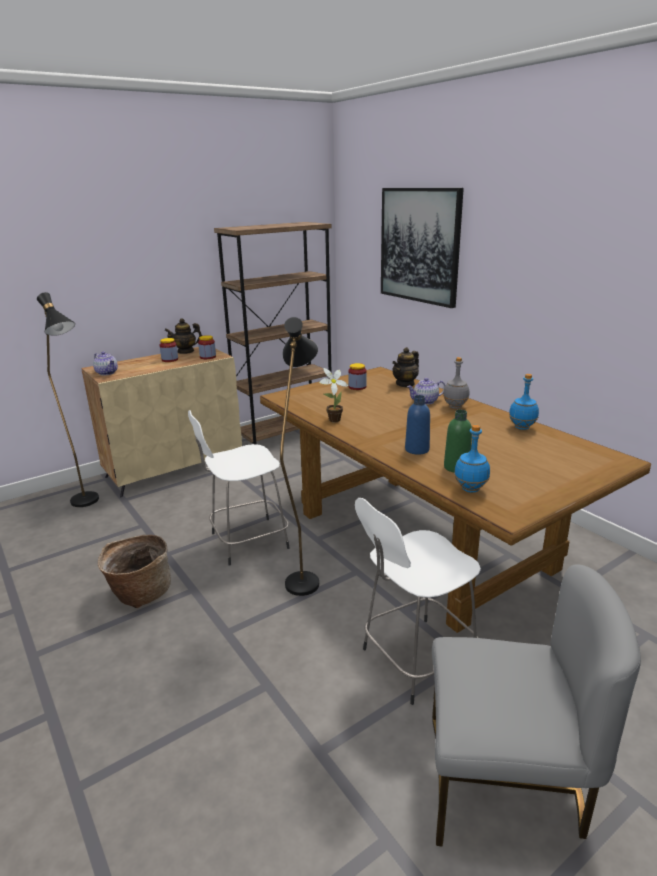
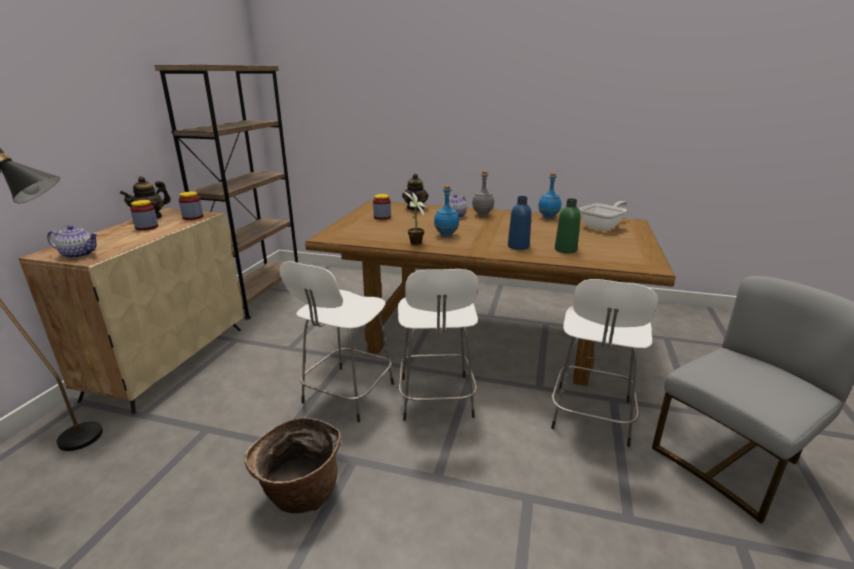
camera: 40 degrees left, 0 degrees up
black floor lamp [280,317,319,596] -> white stool [398,269,478,421]
picture [381,188,464,308] -> none
blue bottle [454,425,490,493] -> blue bottle moved to [434,185,459,237]
none -> frying pan [580,201,627,231]

